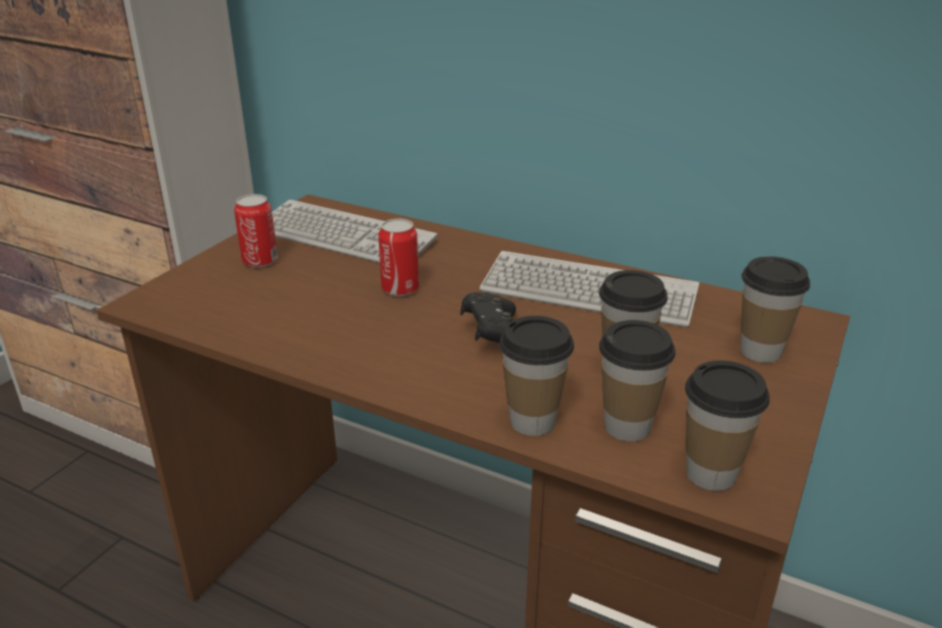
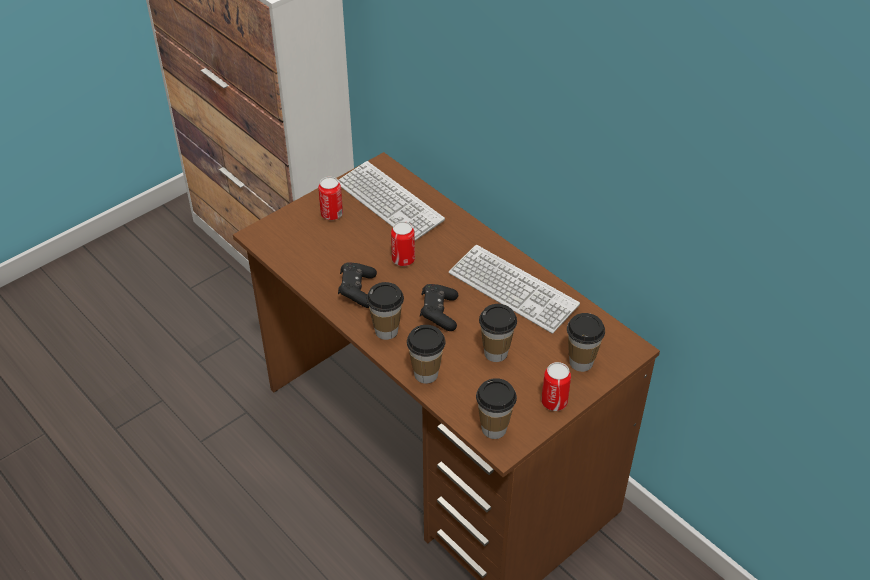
camera: 20 degrees right, 15 degrees up
cup [599,320,675,441] -> cup moved to [366,282,404,340]
none -> black game controller [338,262,377,308]
none -> can [541,362,571,411]

